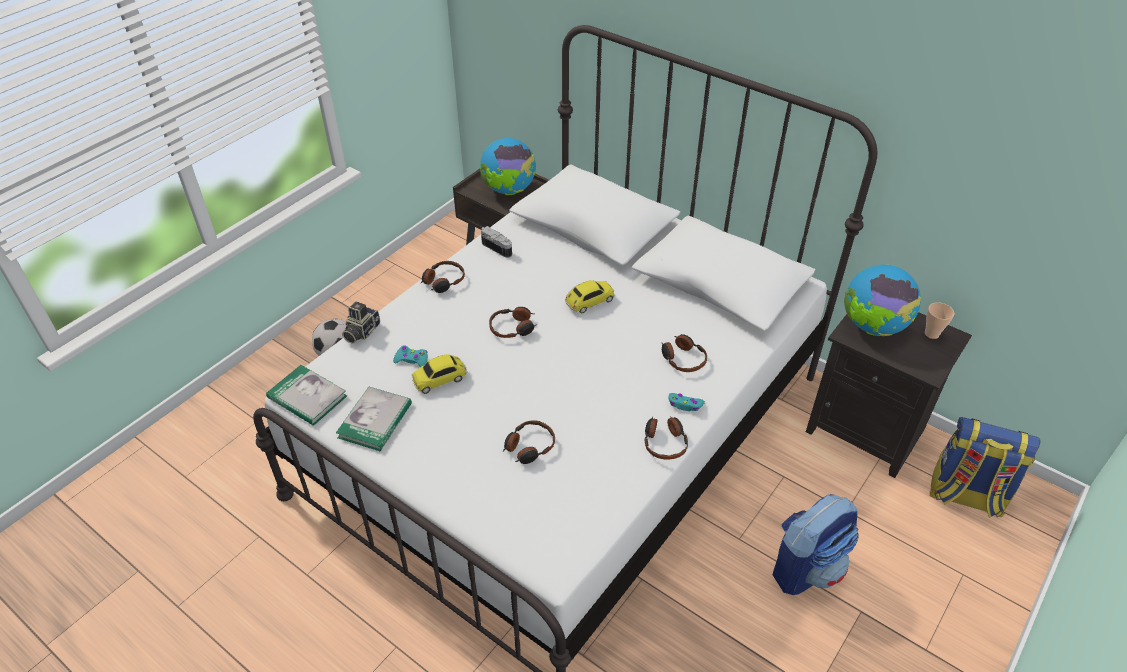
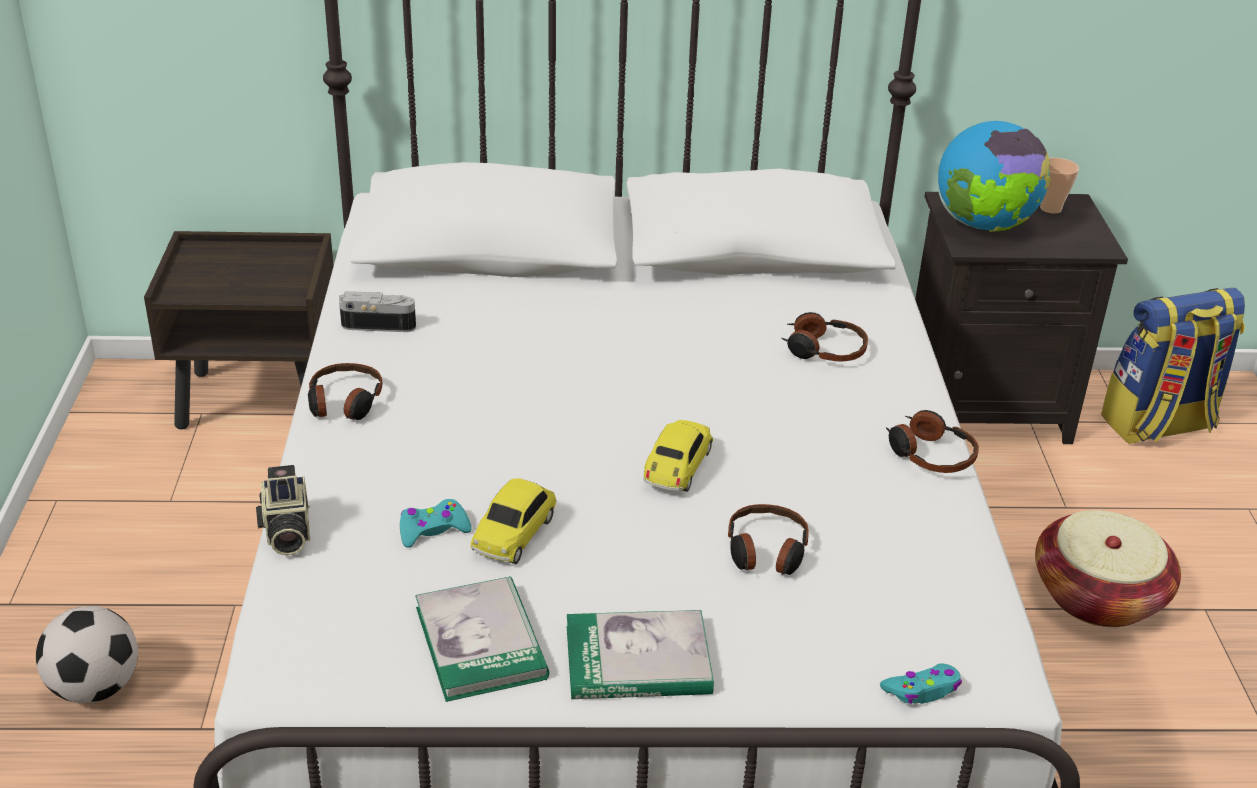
camera: 40 degrees left, 10 degrees down
book [266,365,347,426] -> book moved to [567,610,714,699]
globe [480,138,536,195] -> none
headphones [489,307,538,338] -> none
toy car [565,280,614,313] -> toy car moved to [643,420,713,492]
turquoise game controller [668,393,705,411] -> turquoise game controller moved to [880,663,962,704]
backpack [773,494,859,595] -> basket [1035,510,1181,627]

